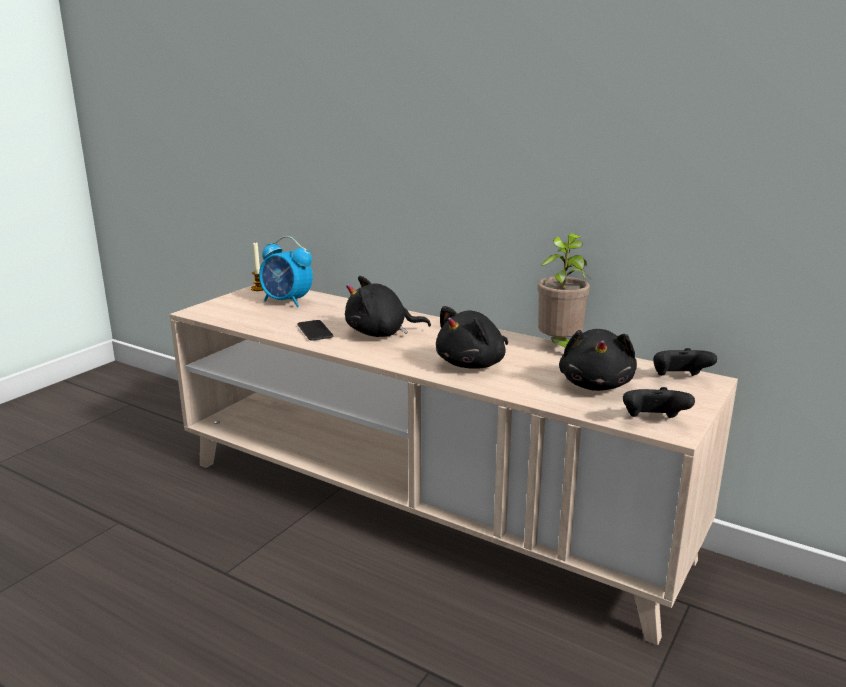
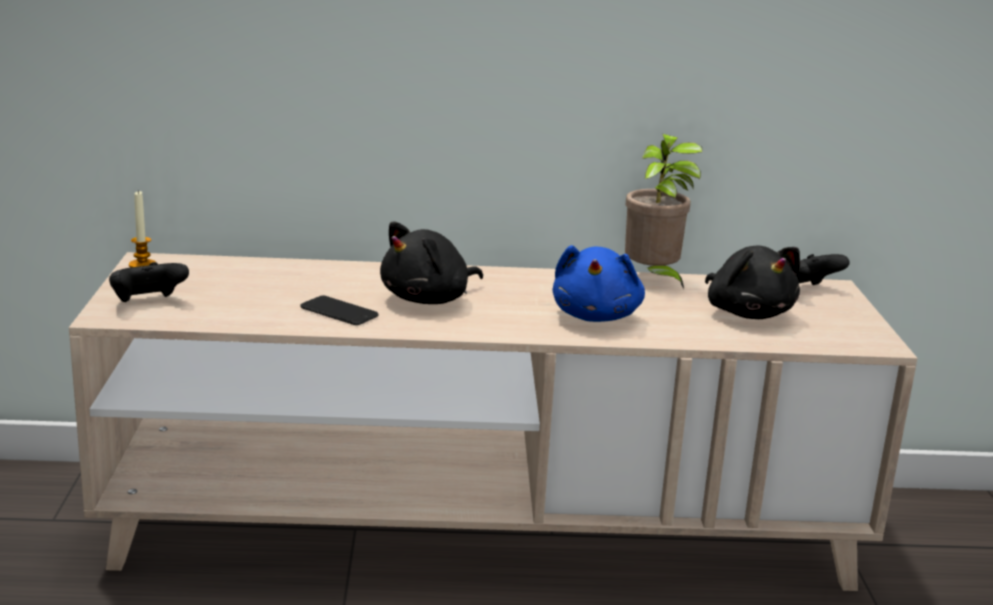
camera: 35 degrees left, 0 degrees up
alarm clock [259,236,313,307] -> none
black plush toy [436,306,508,369] -> blue plush toy [553,245,645,322]
black game controller [623,387,695,418] -> black game controller moved to [109,262,189,302]

